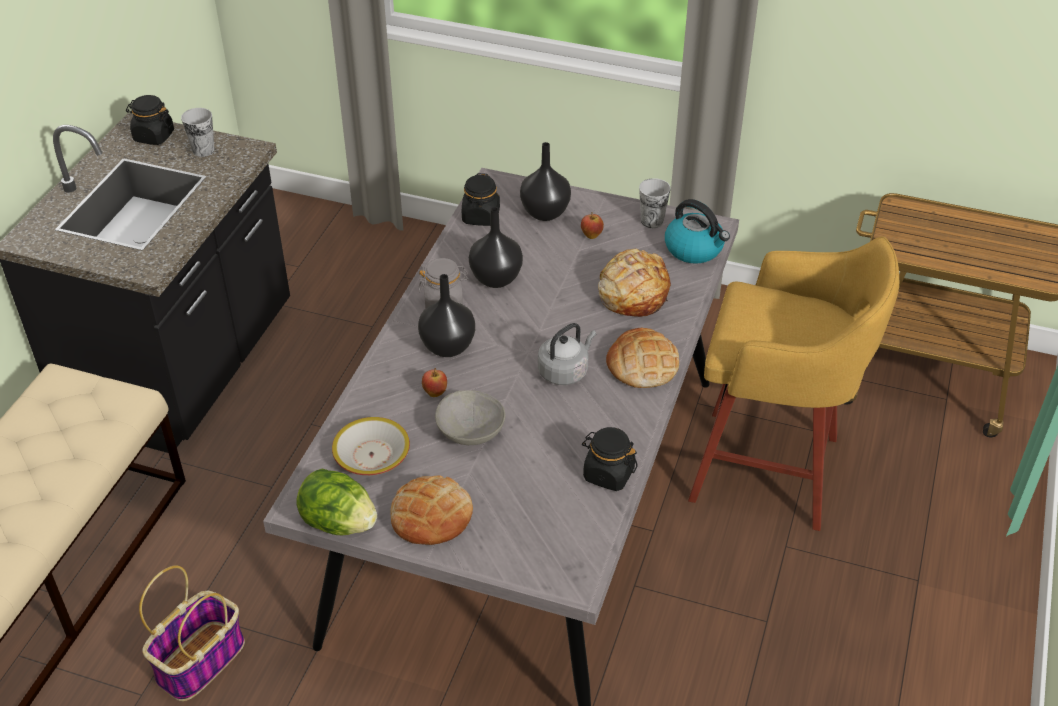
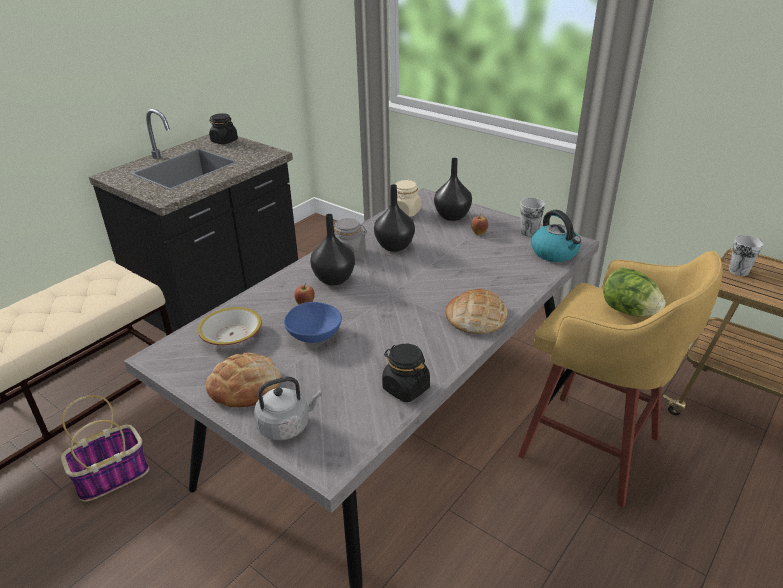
camera: 20 degrees right, 10 degrees down
cup [181,108,215,157] -> cup moved to [729,235,763,276]
lettuce [297,468,377,535] -> lettuce moved to [603,268,666,316]
grey bowl [435,390,505,445] -> blue bowl [284,302,342,343]
black jar [462,173,500,226] -> beige jar [390,180,421,217]
grey kettle [538,323,596,385] -> grey kettle moved to [254,377,322,440]
bread [598,248,671,317] -> none

